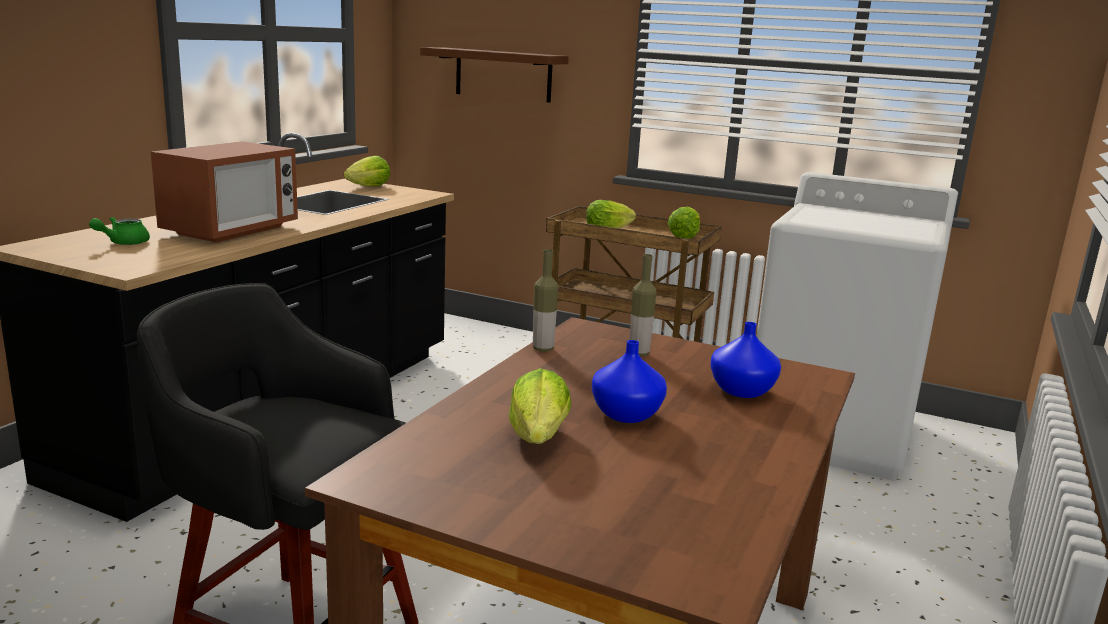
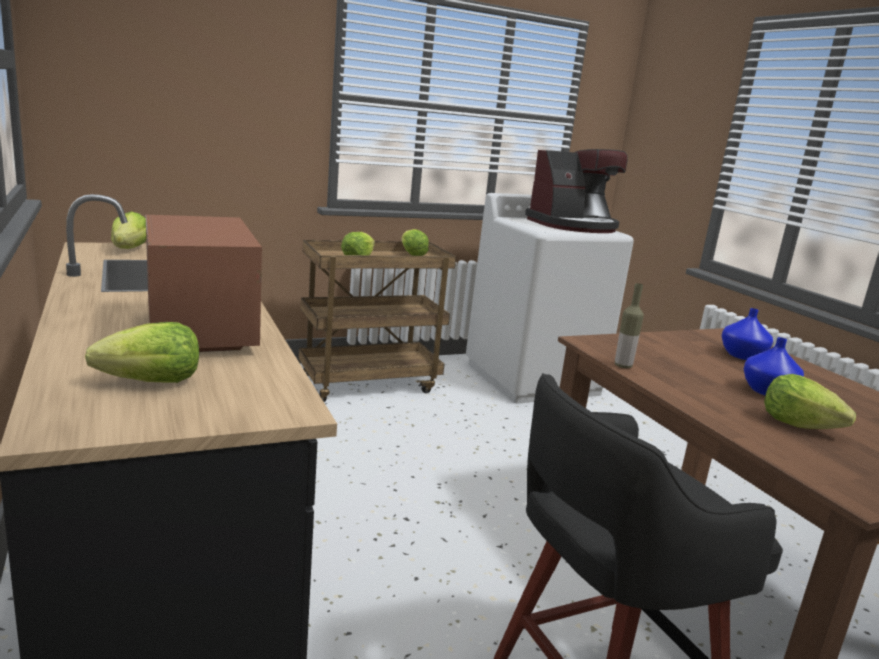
camera: 50 degrees left, 0 degrees up
green teapot [89,217,150,245] -> lettuce [85,322,199,383]
brown shelf [420,47,569,103] -> none
bottle [630,254,657,356] -> none
none -> coffee machine [525,149,628,233]

